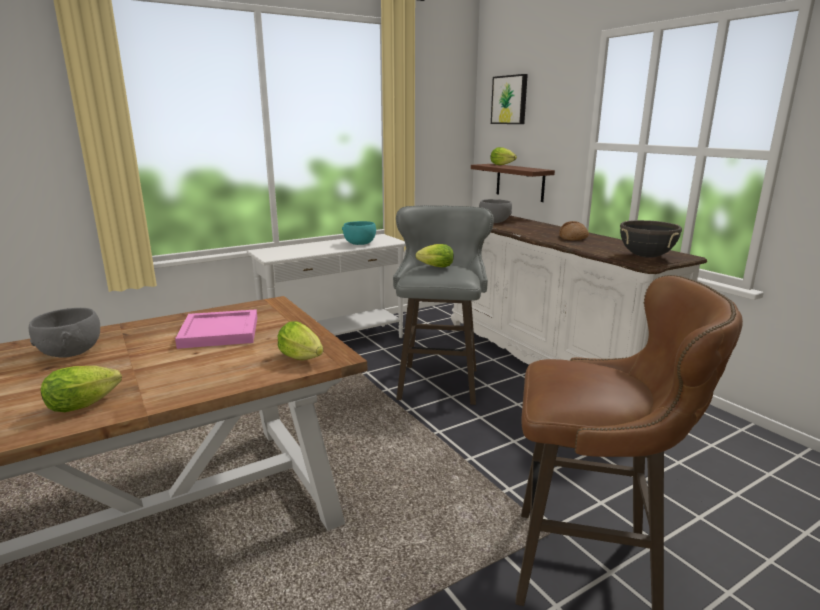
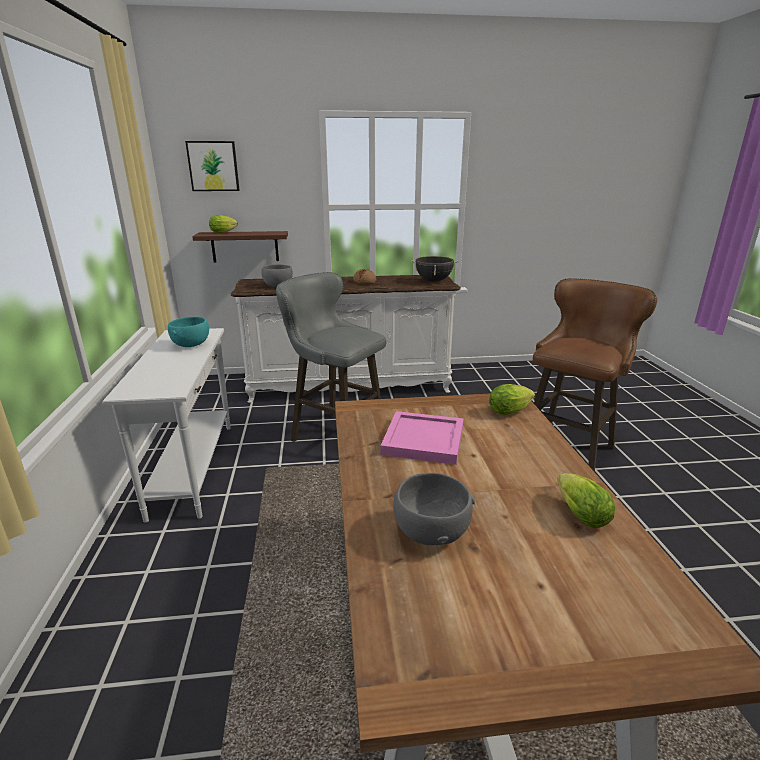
camera: 65 degrees left, 5 degrees up
lettuce [415,244,454,267] -> none

